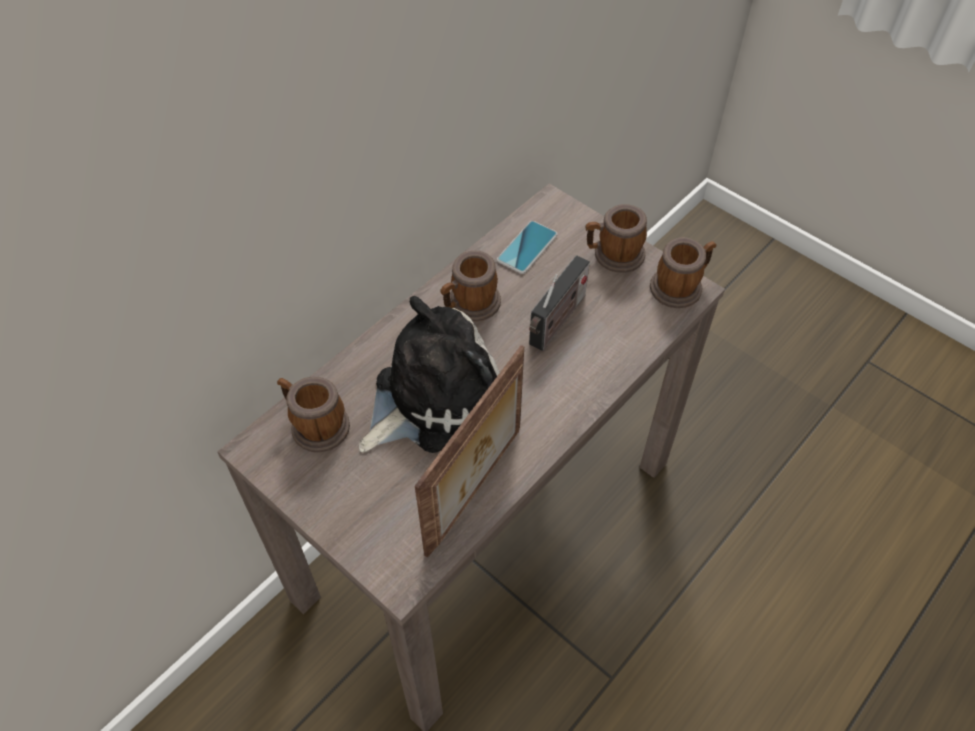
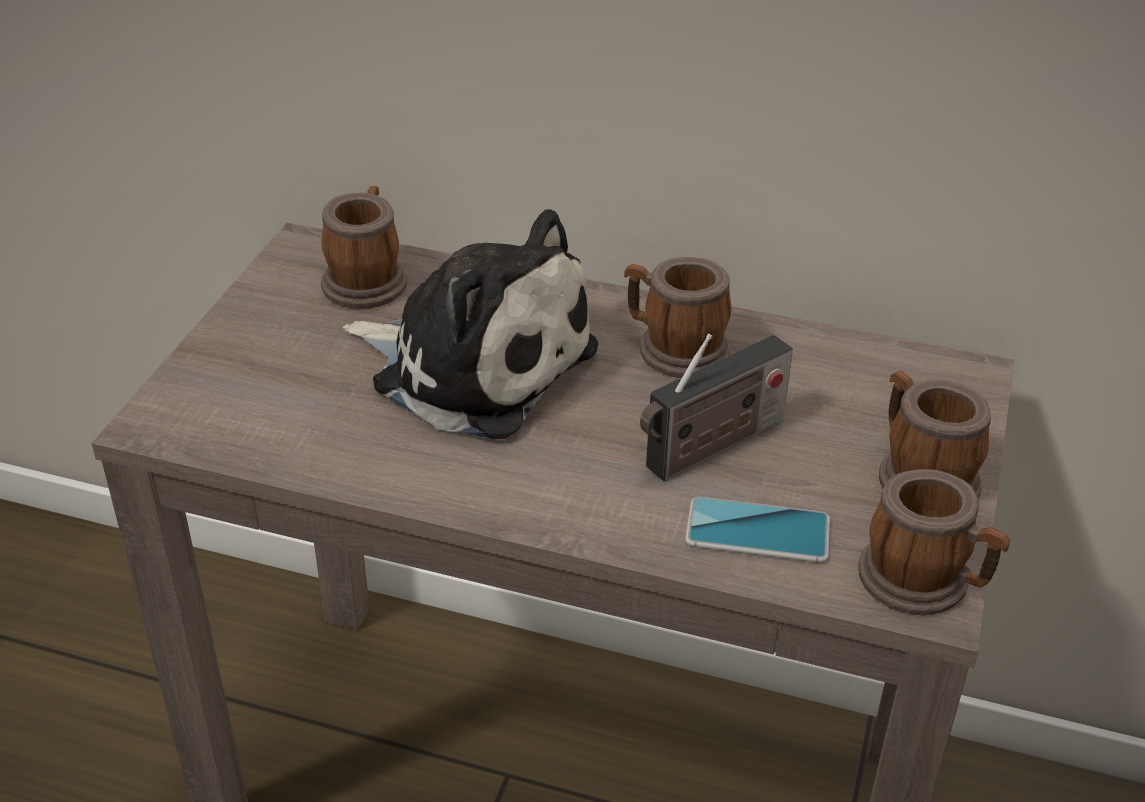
camera: 65 degrees right, 15 degrees down
picture frame [415,345,524,557] -> none
phone [497,221,558,274] -> phone moved to [685,497,830,563]
radio [529,255,590,351] -> radio turned 45 degrees counterclockwise [640,334,793,482]

